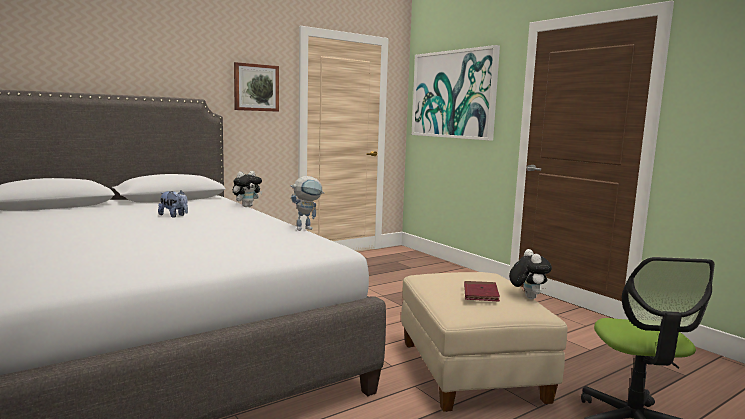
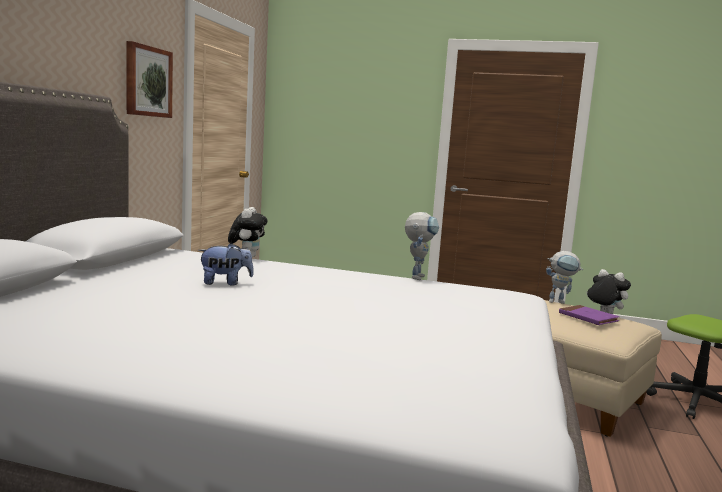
camera: 40 degrees left, 0 degrees up
picture [412,45,500,141] -> none
red book [464,281,500,301] -> purple book [559,305,620,325]
none -> toy robot [546,251,583,304]

